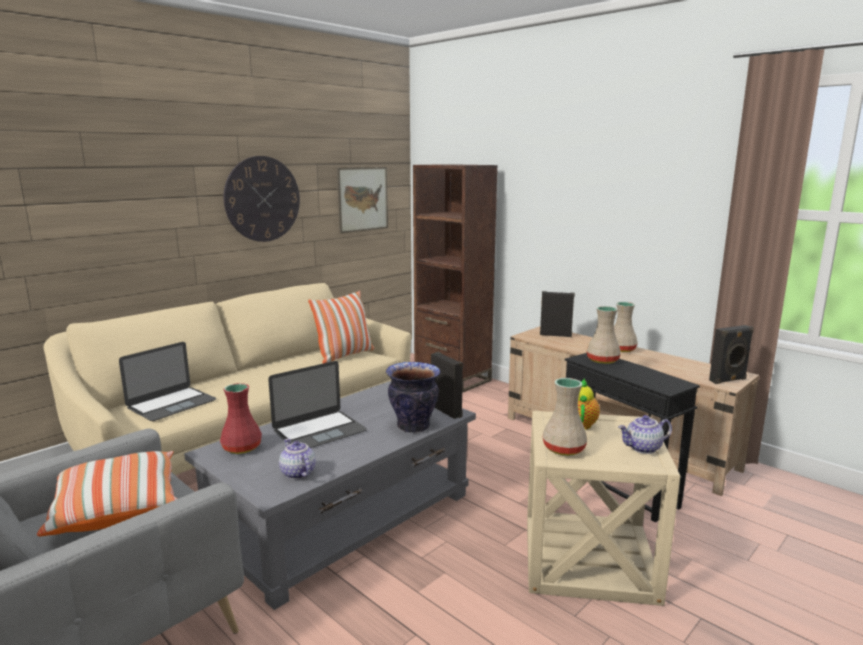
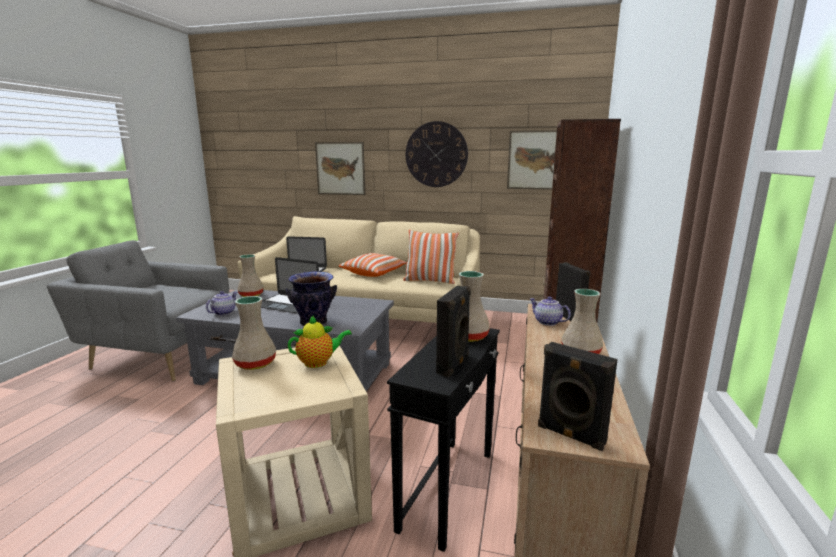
camera: 60 degrees right, 0 degrees up
pillow [37,451,177,536] -> pillow moved to [339,253,407,277]
red vase [220,383,262,454] -> beige vase [238,254,264,297]
black speaker [431,352,463,419] -> black speaker moved to [436,286,471,377]
teapot [618,415,672,454] -> teapot moved to [530,296,571,326]
none -> picture [315,142,365,195]

